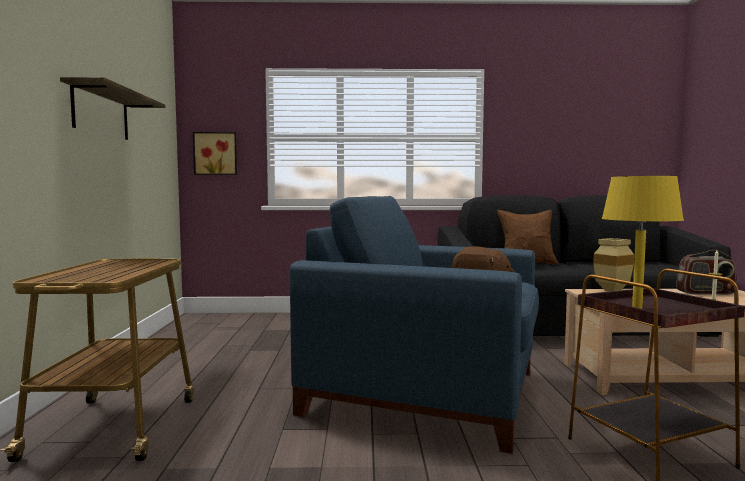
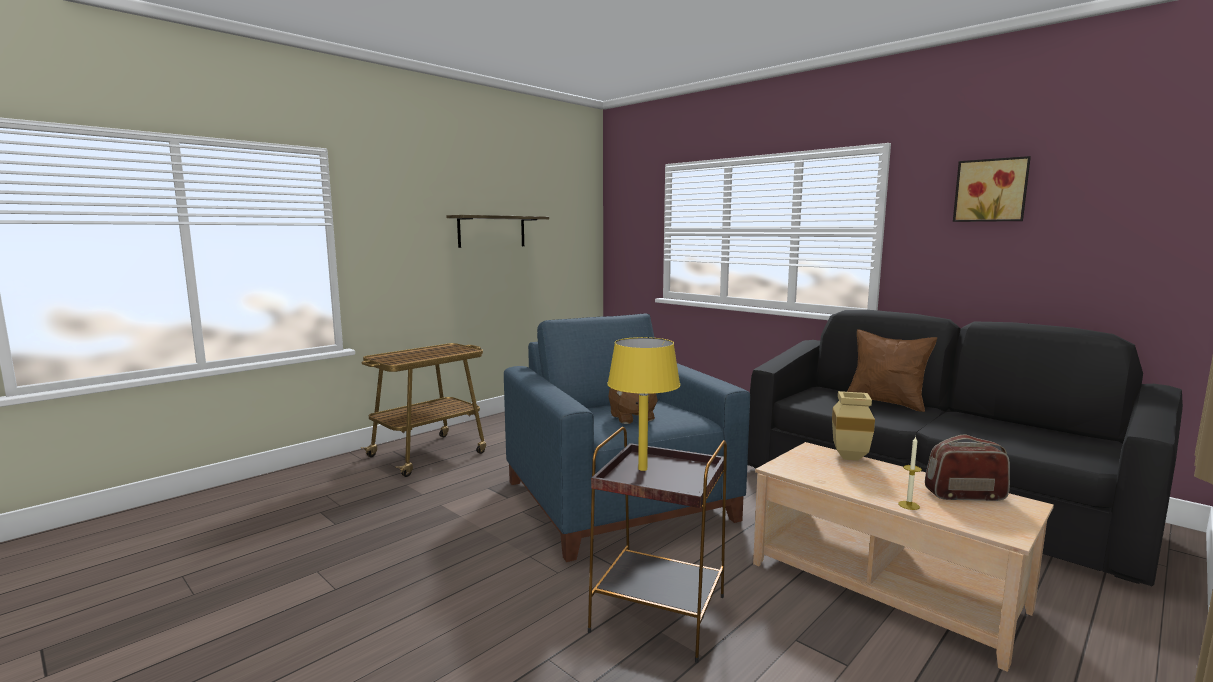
camera: 45 degrees right, 5 degrees up
picture [193,132,237,175] -> picture moved to [953,156,1031,222]
radio [676,250,737,295] -> radio turned 135 degrees clockwise [925,434,1010,501]

